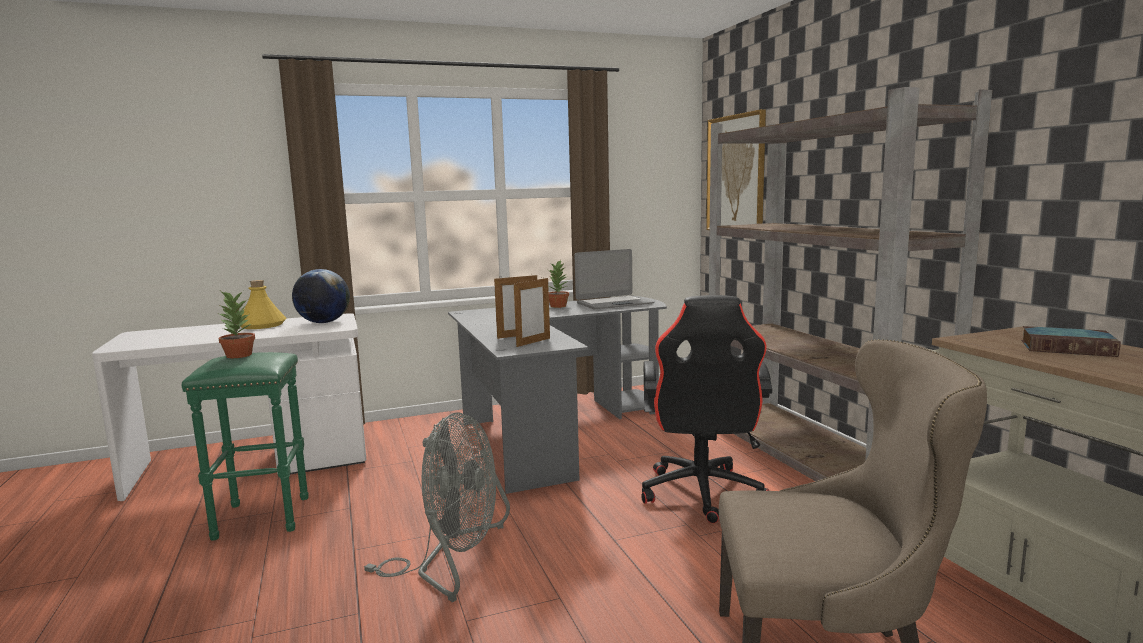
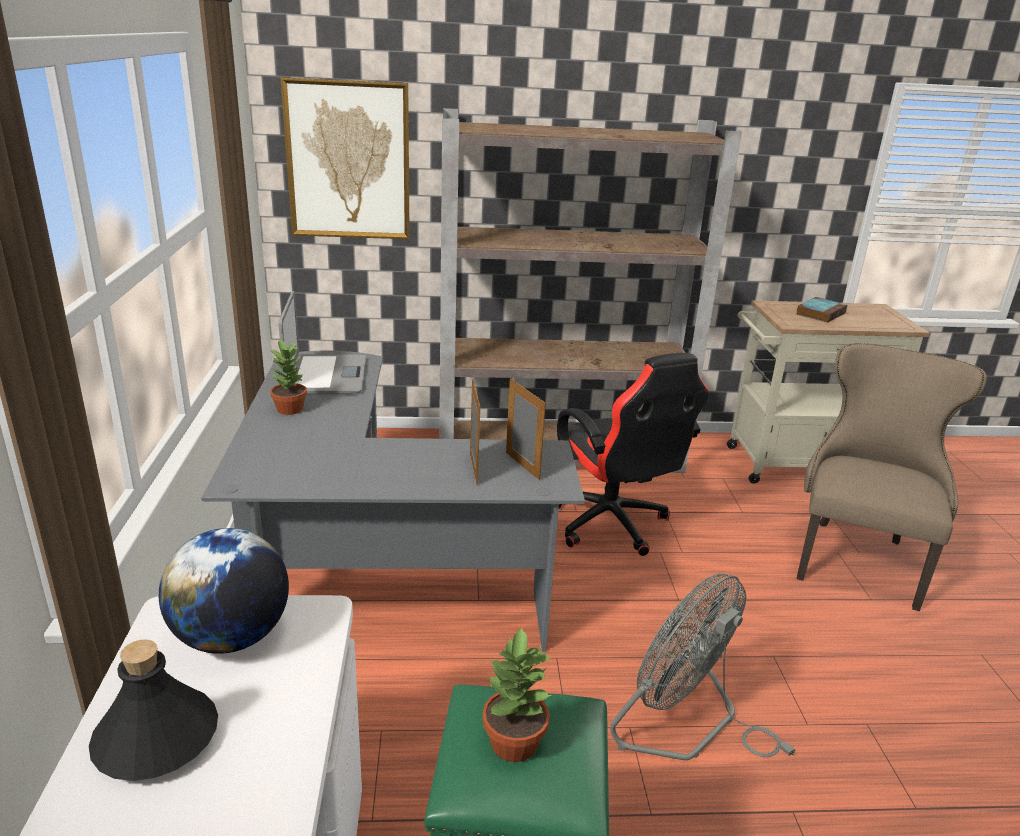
camera: 75 degrees left, 15 degrees up
yellow bottle [240,280,287,329] -> black bottle [89,639,218,781]
grey fan [364,412,510,603] -> grey fan turned 75 degrees counterclockwise [610,574,796,760]
black office chair [641,295,772,523] -> black office chair turned 45 degrees clockwise [557,353,709,556]

